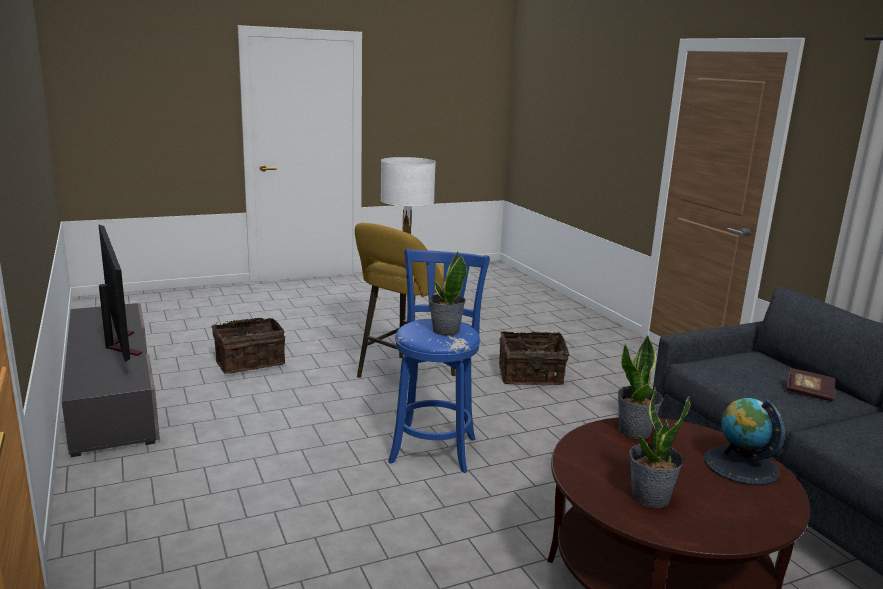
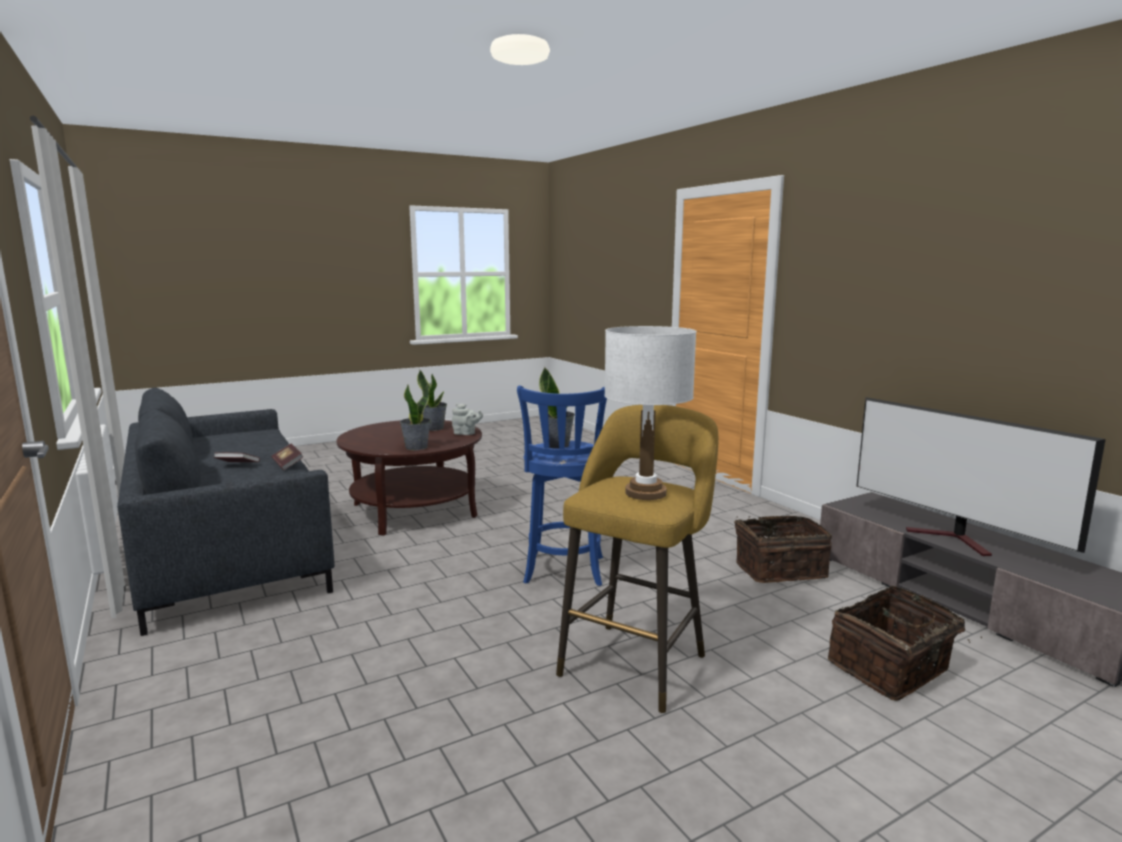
camera: 175 degrees right, 5 degrees down
basket [499,331,569,385] -> basket moved to [734,515,832,583]
globe [704,398,786,485] -> none
none -> book [271,444,304,470]
none -> grey teapot [452,403,483,435]

